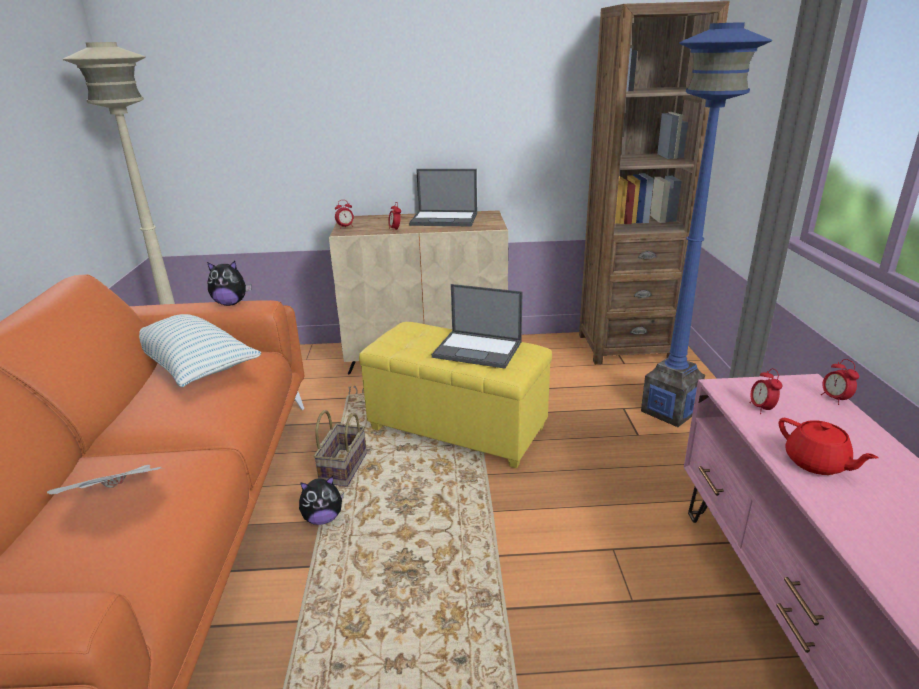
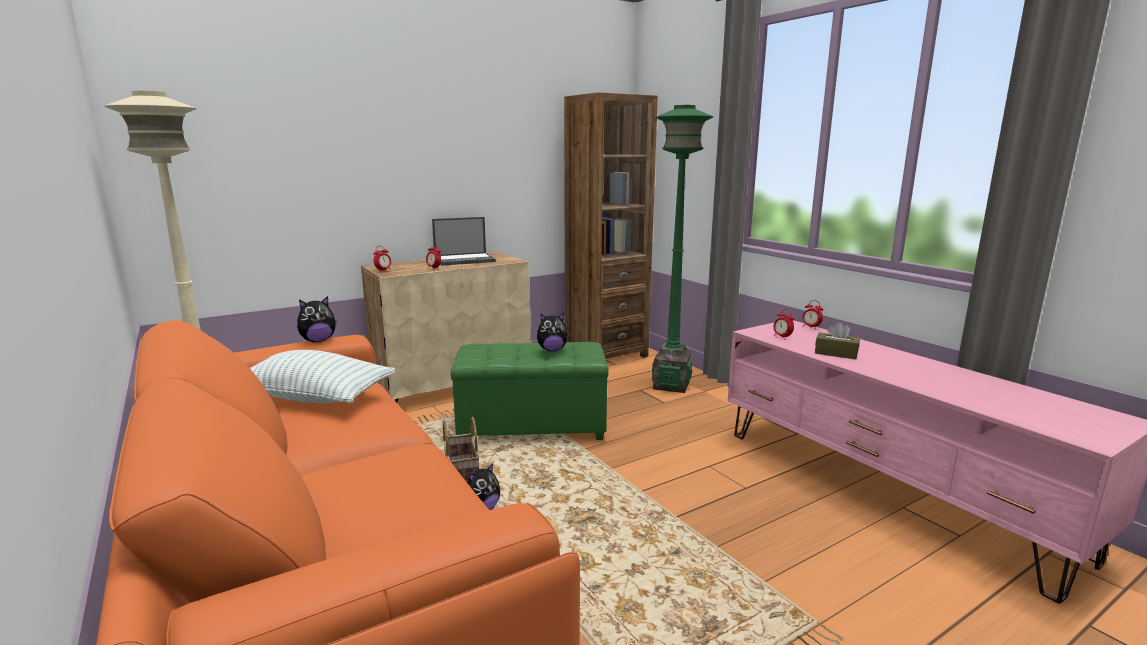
camera: 30 degrees left, 10 degrees down
newspaper [47,465,162,494] -> none
yellow ottoman [359,322,552,468] -> green ottoman [451,342,609,440]
laptop [432,284,523,368] -> plush toy [537,313,569,351]
blue floor lamp [641,22,772,427] -> green floor lamp [652,105,714,393]
red teapot [779,418,879,475] -> brown tissue box [815,322,860,359]

